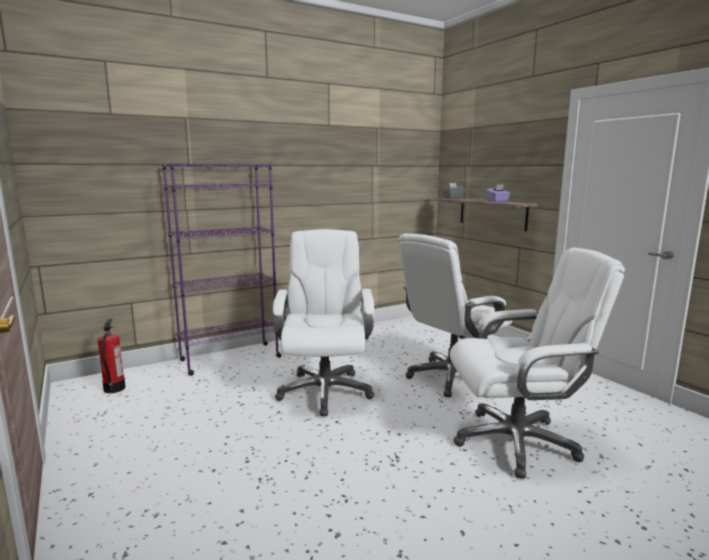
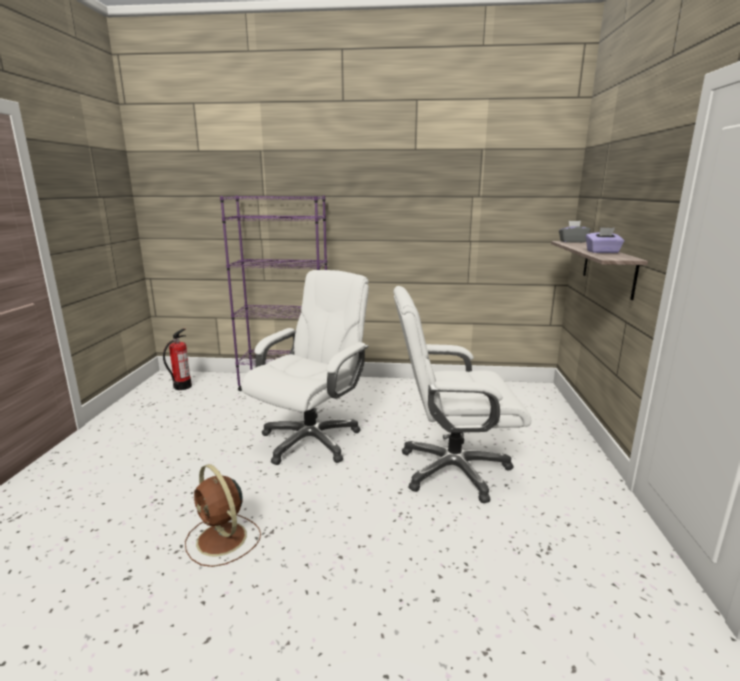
camera: 35 degrees right, 5 degrees up
white office chair [450,248,625,479] -> none
none -> brown fan [185,464,261,567]

